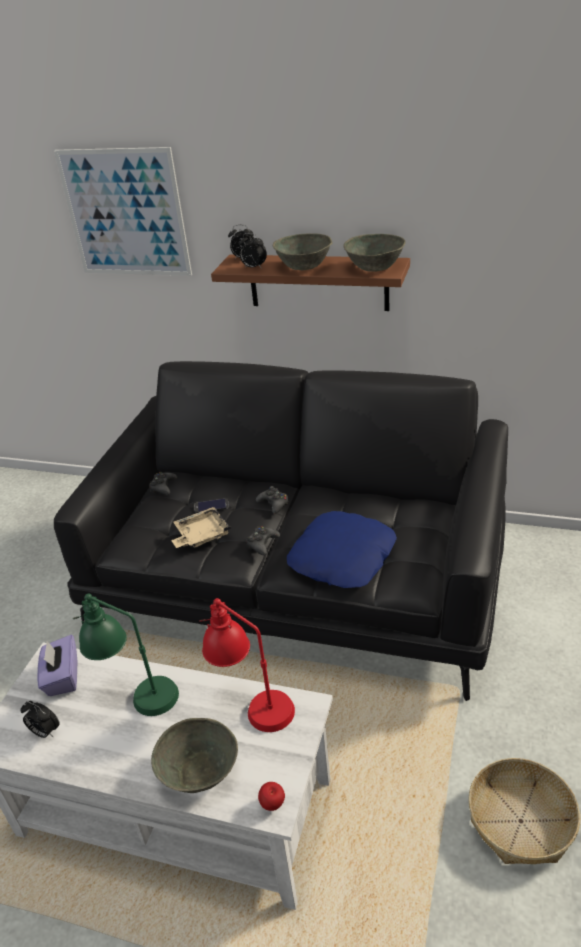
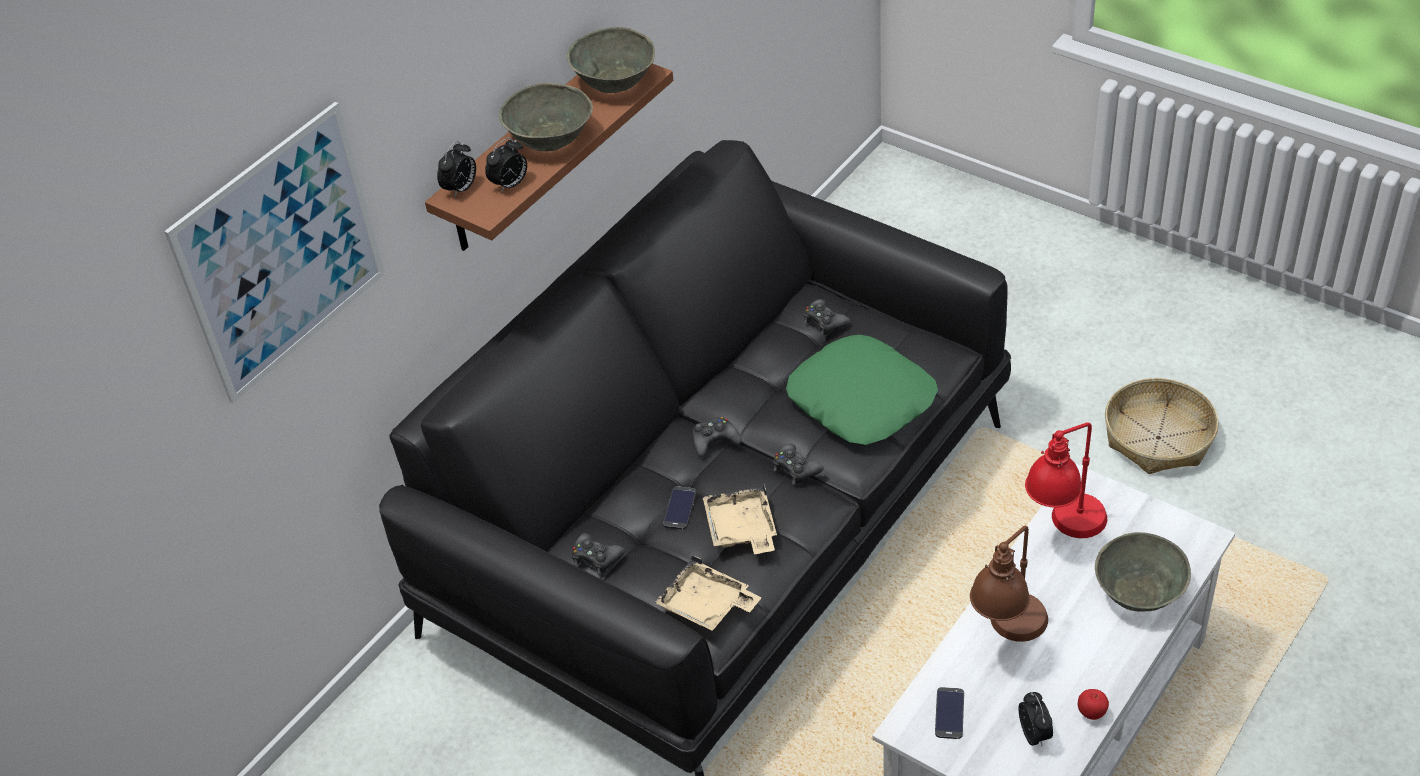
camera: 70 degrees left, 10 degrees up
alarm clock [20,701,60,738] -> alarm clock turned 60 degrees counterclockwise [1018,692,1053,746]
purple tissue box [37,635,77,696] -> phone [935,687,964,739]
green table lamp [73,594,179,716] -> brown table lamp [970,526,1048,642]
apple [258,782,285,811] -> apple moved to [1078,689,1109,720]
blue pillow [287,511,397,588] -> green pillow [786,335,938,445]
none -> beige tray [655,555,762,631]
none -> black game controller [804,299,851,335]

